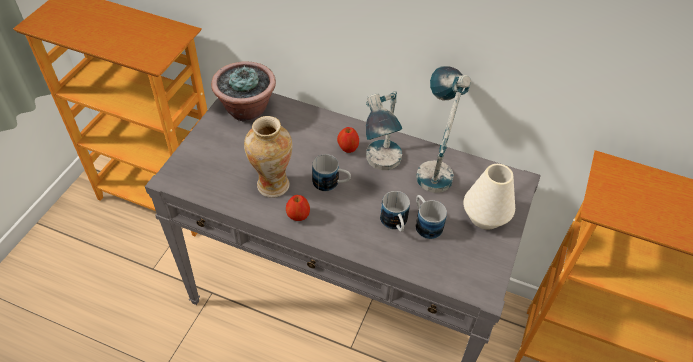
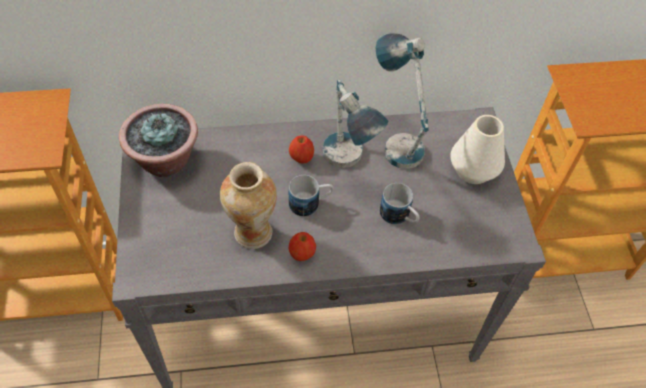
camera: 30 degrees left, 5 degrees up
mug [416,195,447,239] -> none

